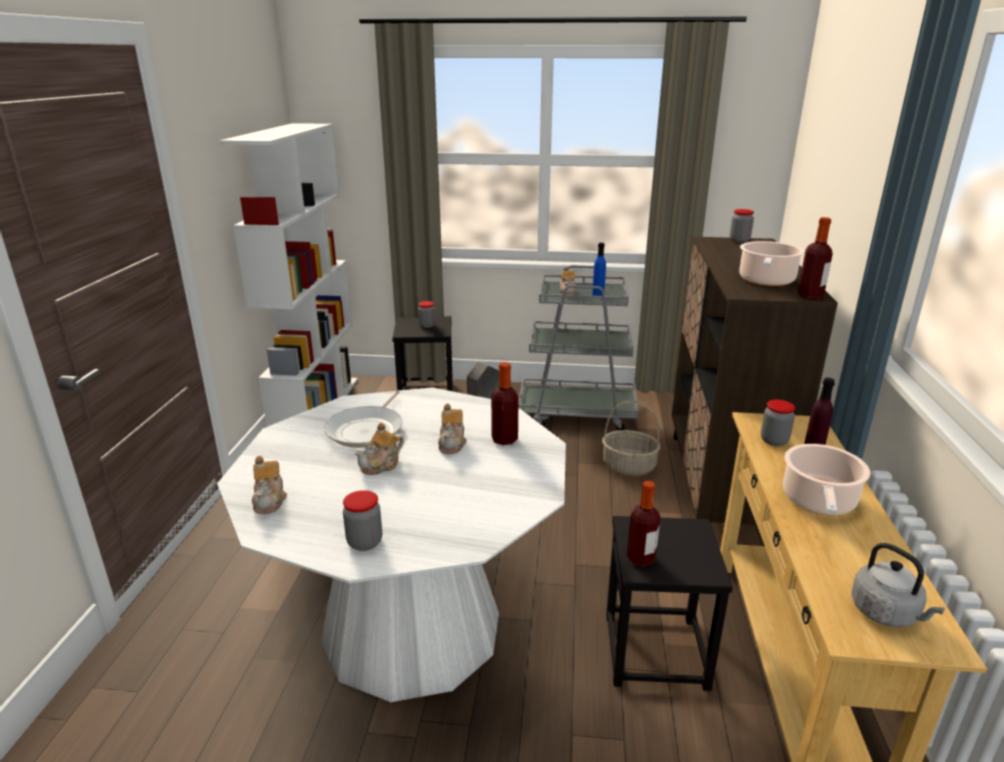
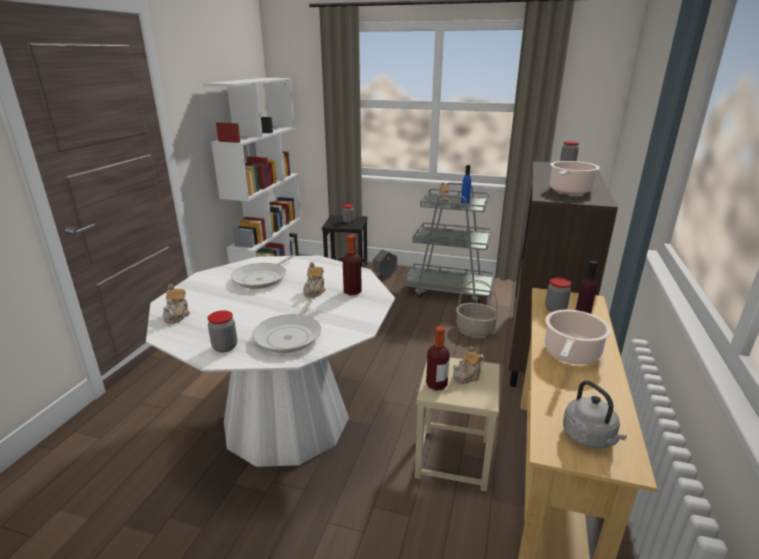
camera: 10 degrees right, 0 degrees up
teapot [354,423,404,475] -> teapot moved to [452,346,484,384]
black stool [606,516,733,691] -> beige stool [415,357,500,492]
bottle [798,217,833,300] -> none
none -> frying pan [252,299,321,353]

